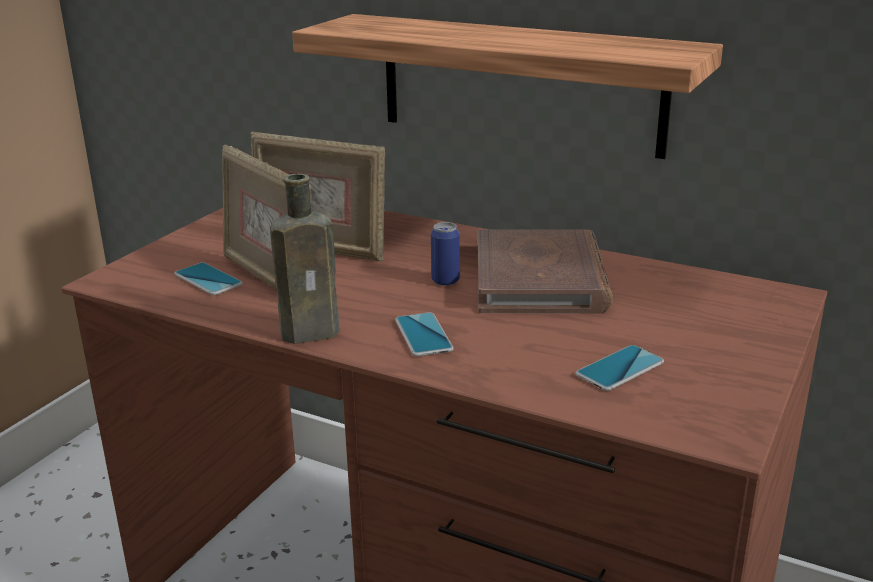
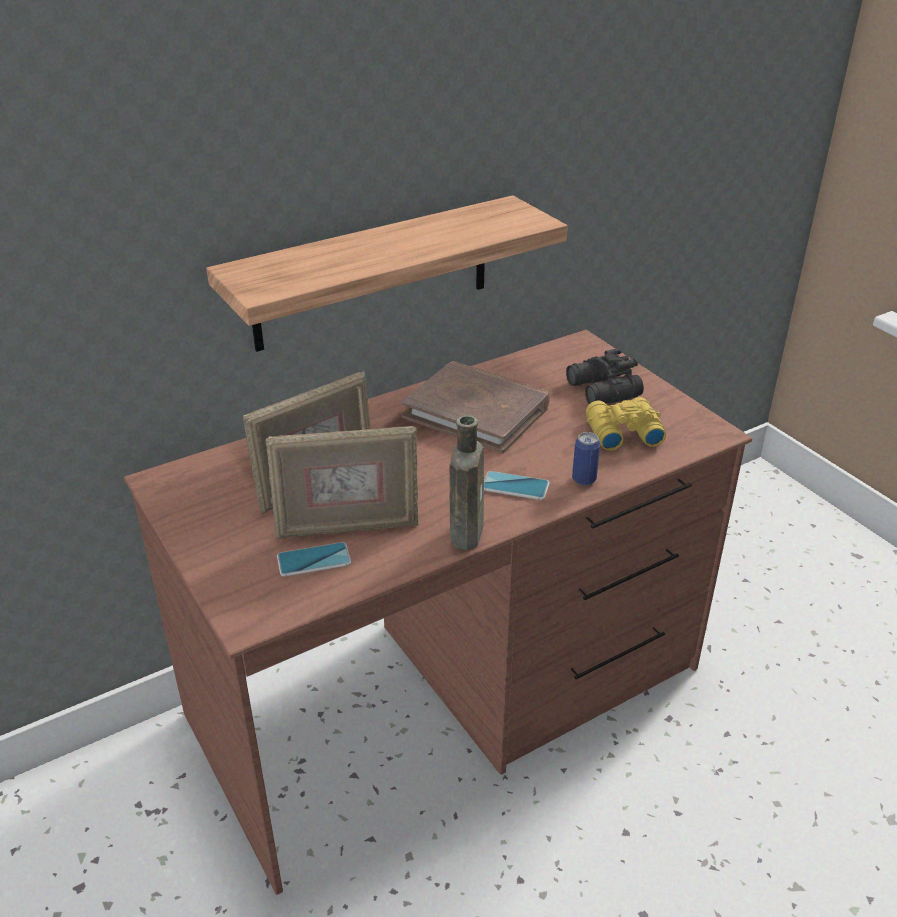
camera: 60 degrees left, 10 degrees up
can [431,222,460,286] -> can moved to [572,432,600,485]
phone [576,345,664,391] -> yellow binoculars [586,397,666,451]
none -> black binoculars [566,349,644,404]

